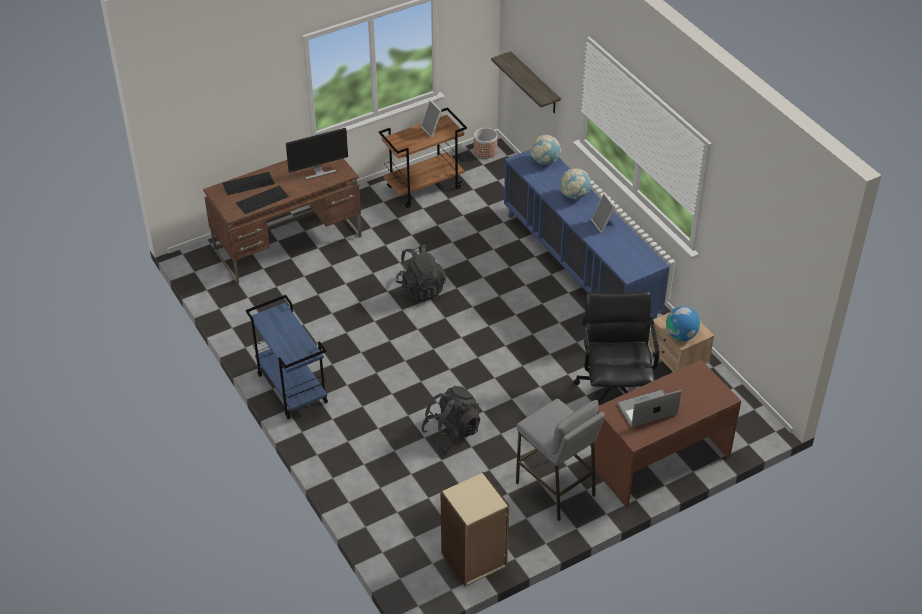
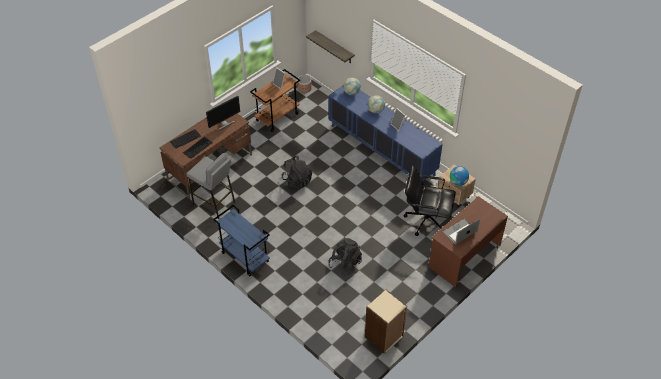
camera: 15 degrees left, 5 degrees up
grey stool [516,399,605,521] -> grey stool moved to [186,153,235,219]
black office chair [573,292,659,404] -> black office chair turned 60 degrees counterclockwise [404,165,456,236]

